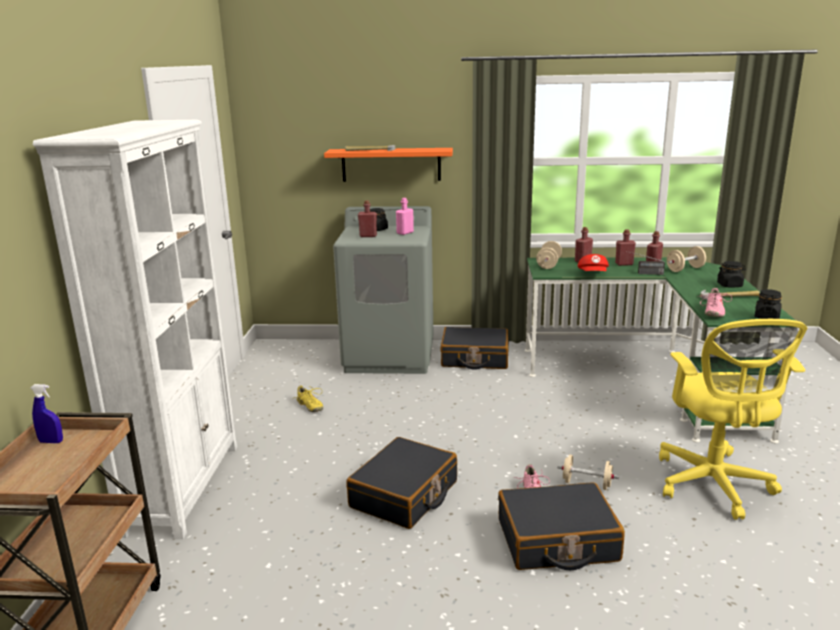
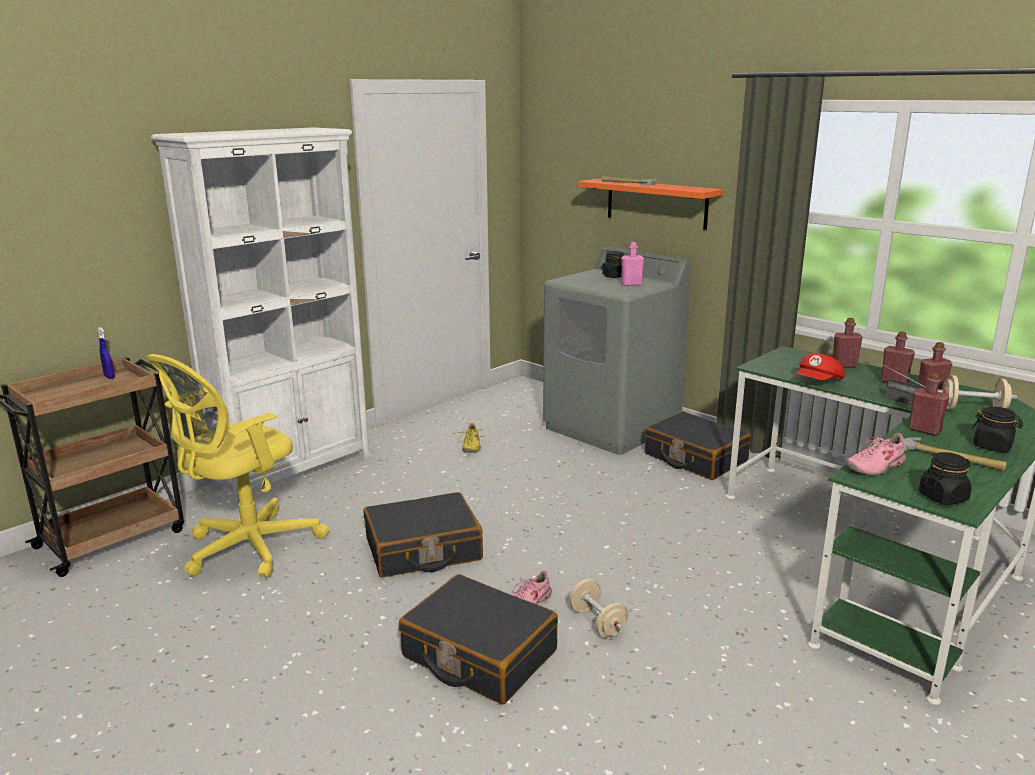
camera: 40 degrees right, 0 degrees up
red bottle [358,200,377,237] -> red bottle moved to [908,372,949,436]
beige dumbbell [536,241,562,269] -> none
yellow office chair [659,319,807,520] -> yellow office chair moved to [146,354,329,578]

